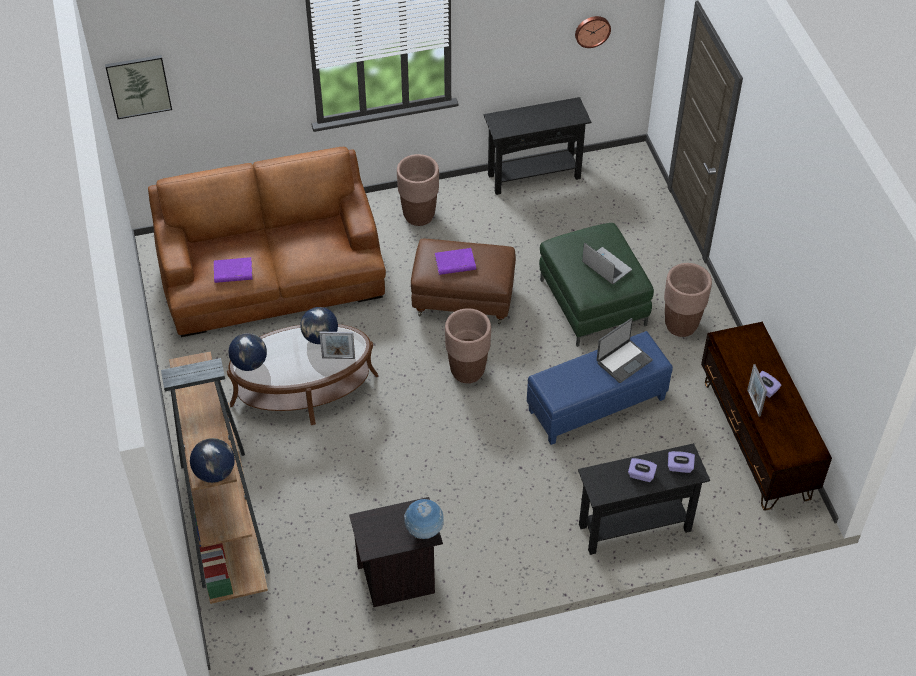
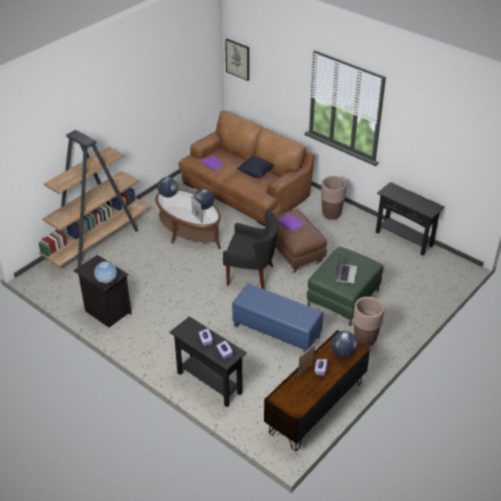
camera: 55 degrees right, 10 degrees down
globe [190,438,235,483] -> globe moved to [332,331,358,357]
brown planter [445,308,491,383] -> black armchair [223,209,279,289]
wall clock [575,16,611,48] -> none
laptop [597,318,653,383] -> none
none -> black pillow [237,156,274,179]

